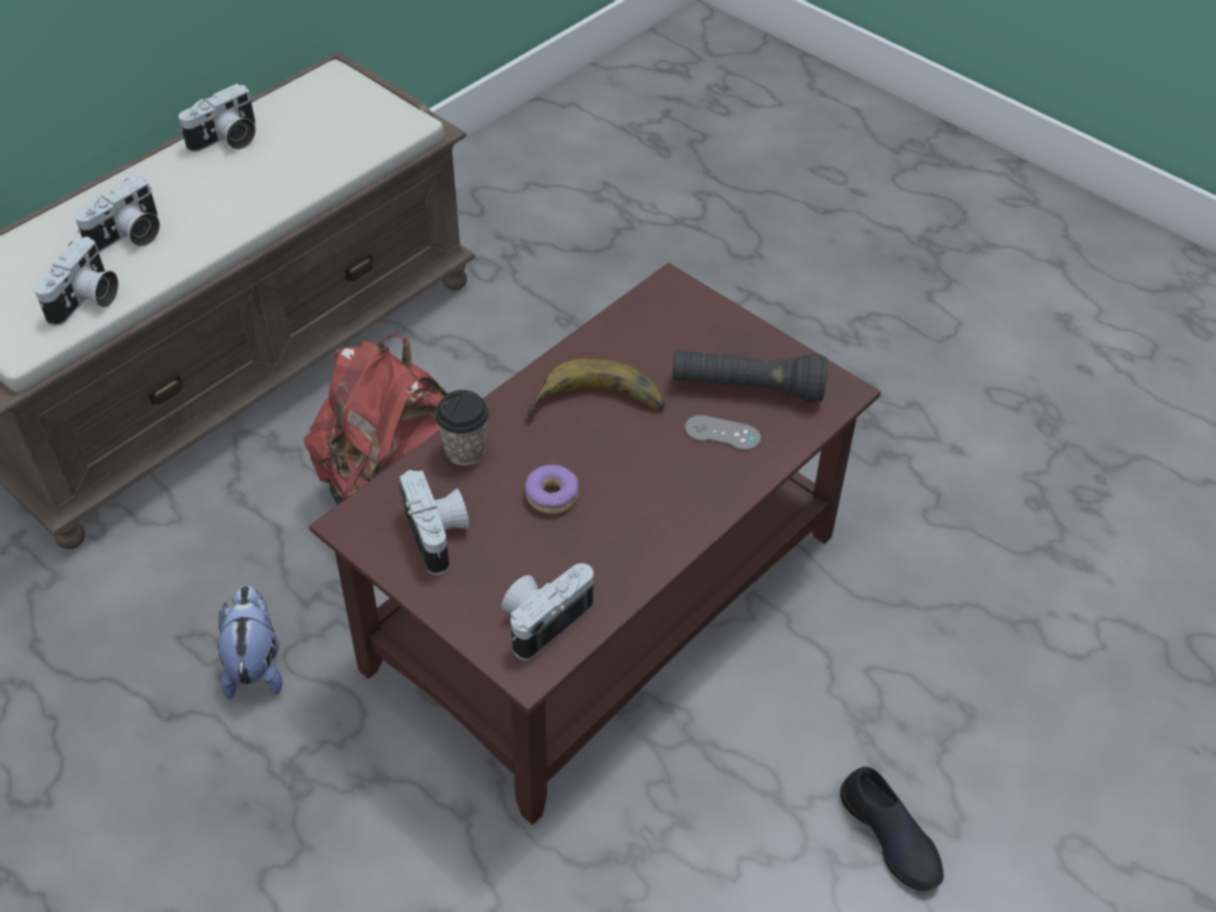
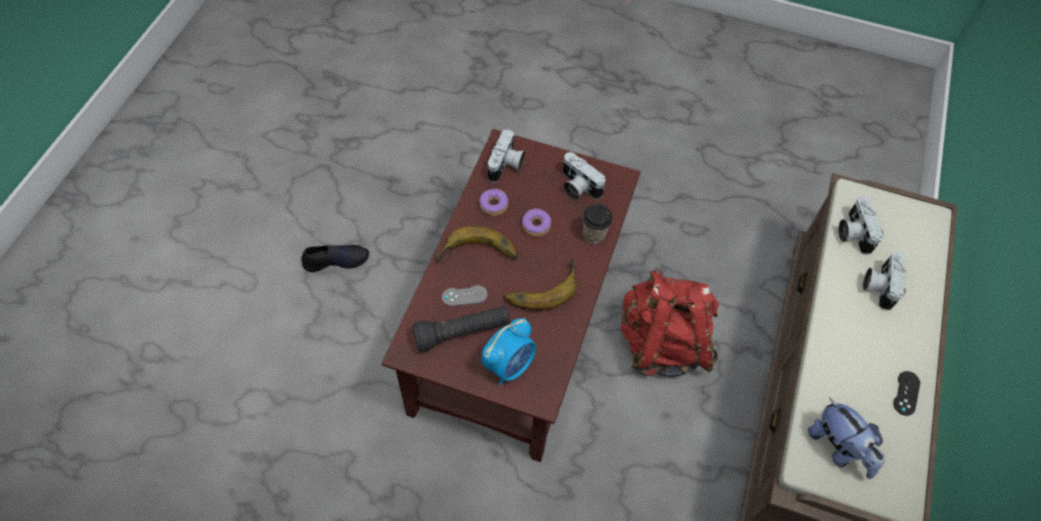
camera: 155 degrees right, 10 degrees up
camera [178,84,256,152] -> black game controller [893,371,920,416]
plush toy [218,586,283,699] -> plush toy moved to [808,397,885,479]
black shoe [840,766,944,891] -> black shoe turned 135 degrees clockwise [301,245,369,272]
none -> banana [436,226,518,263]
none -> donut [479,189,508,216]
none -> alarm clock [482,318,536,386]

